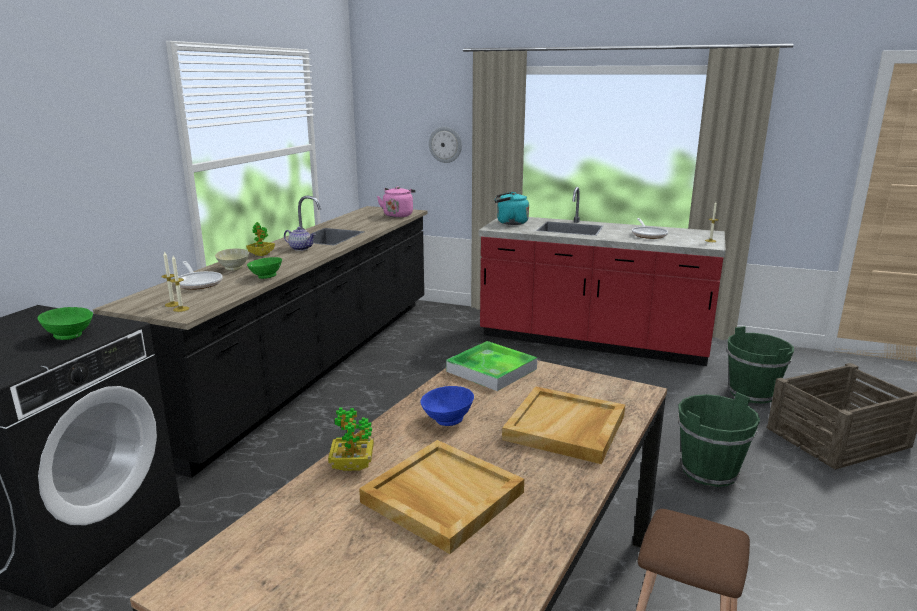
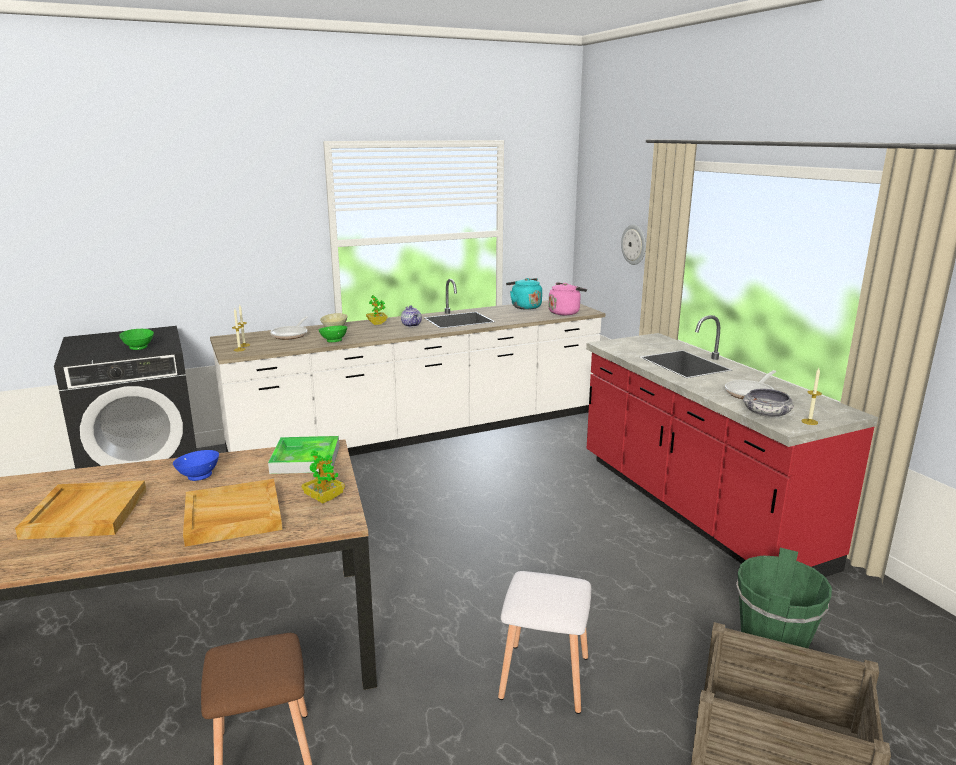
camera: 45 degrees right, 0 degrees up
black counter [93,196,428,478] -> white counter [210,279,605,456]
potted plant [328,407,374,471] -> potted plant moved to [302,450,345,503]
turquoise kettle [495,192,529,225] -> turquoise kettle moved to [506,278,542,310]
green bucket [678,392,760,487] -> white stool [498,571,591,714]
none -> bowl [743,389,794,417]

